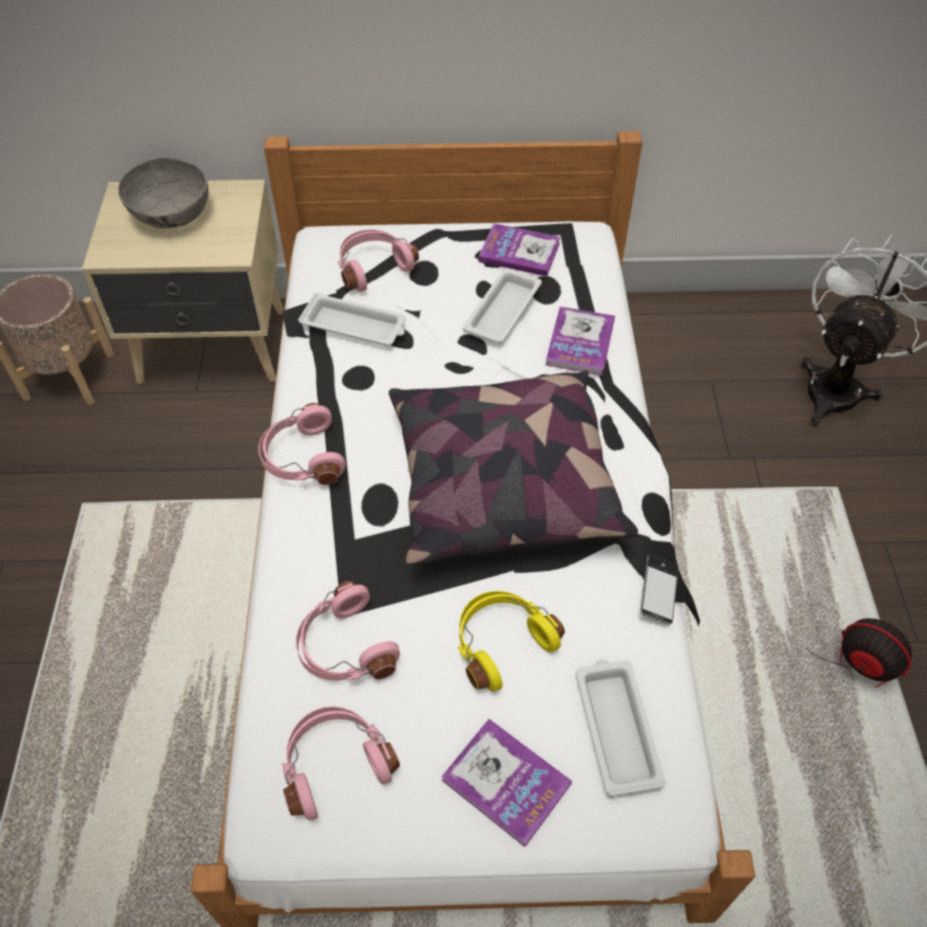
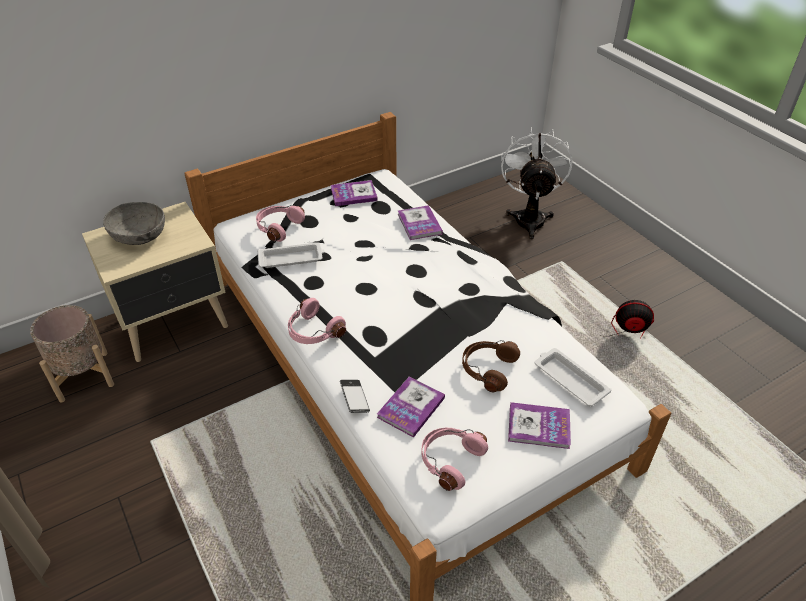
camera: 30 degrees left, 10 degrees down
pink headphones [296,581,400,682] -> book [377,377,445,438]
pillow [389,370,638,565] -> none
yellow headphones [458,591,565,692] -> brown headphones [462,340,520,393]
white tray [463,268,542,343] -> none
phone [640,554,678,625] -> phone moved to [340,380,370,413]

